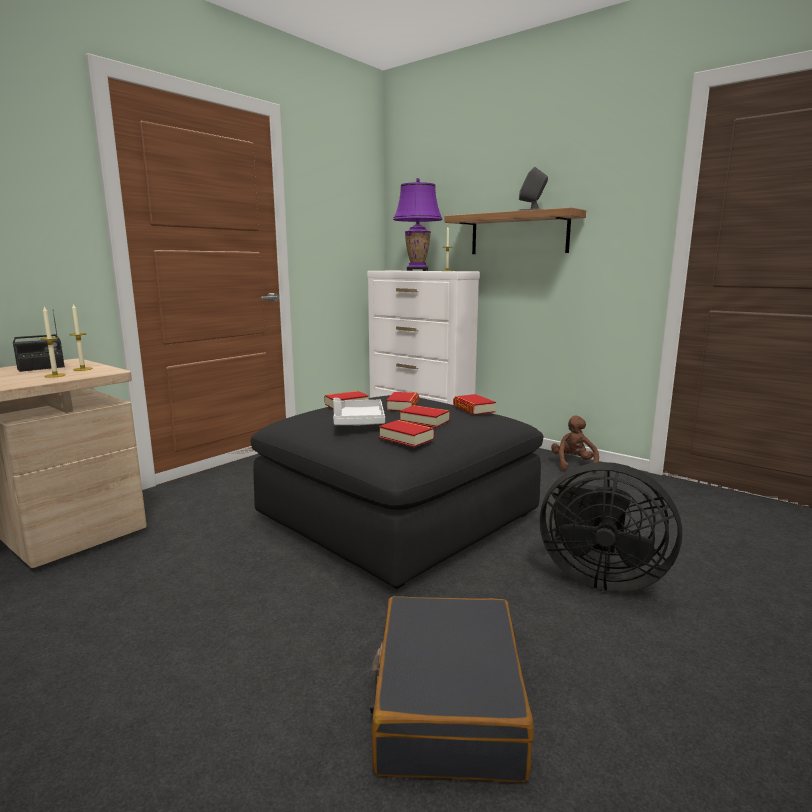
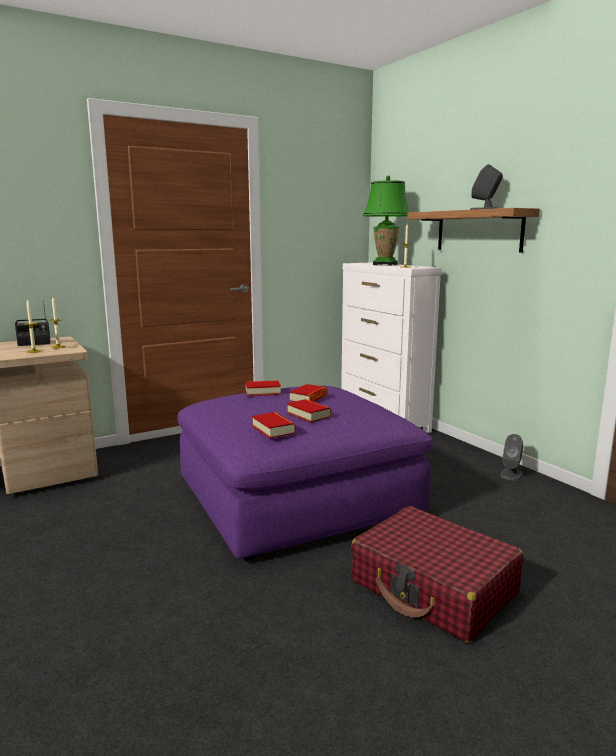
camera: 20 degrees right, 0 degrees up
black ottoman [251,395,543,589] -> purple ottoman [178,386,433,561]
white tray [333,398,385,425] -> none
black suitcase [370,596,534,782] -> none
purple table lamp [393,178,443,271] -> green table lamp [363,175,410,266]
book [453,394,496,415] -> none
black fan [540,462,682,593] -> red suitcase [351,506,523,643]
brown plush toy [551,415,599,473] -> grey speaker [501,434,523,481]

